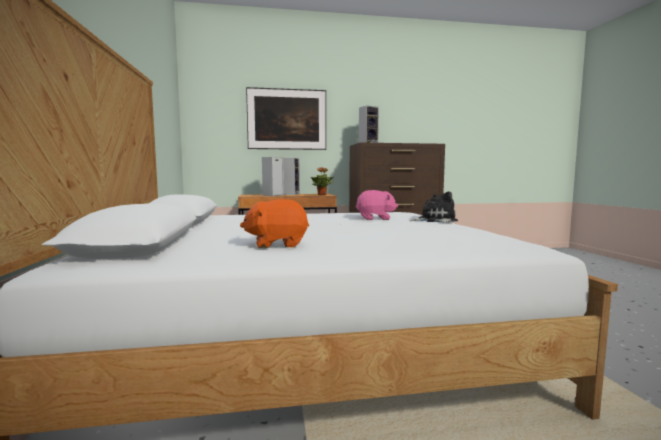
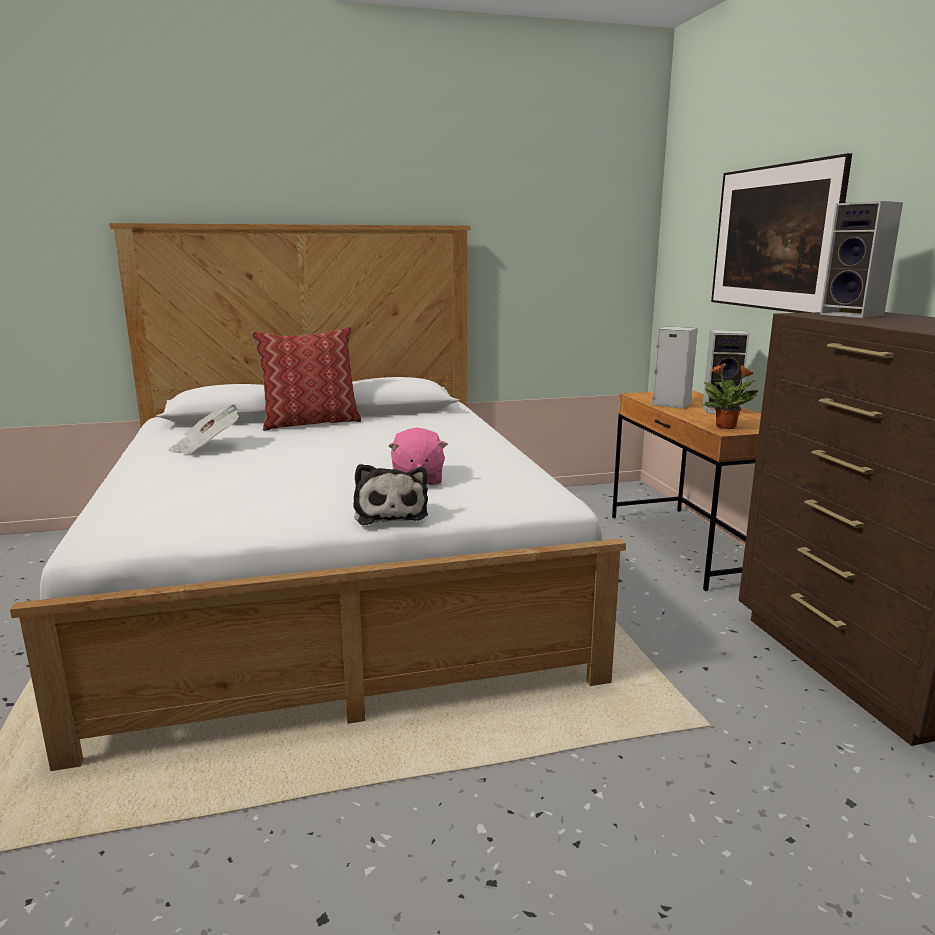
camera: 85 degrees right, 10 degrees up
orange plush toy [240,199,309,248] -> newspaper [169,404,241,453]
none -> pillow [251,327,361,431]

